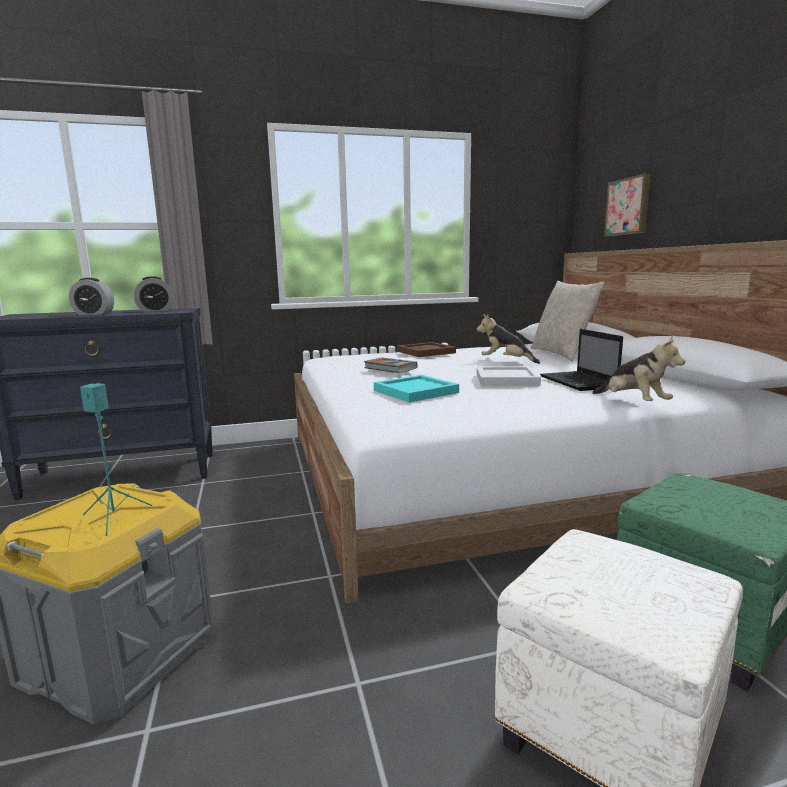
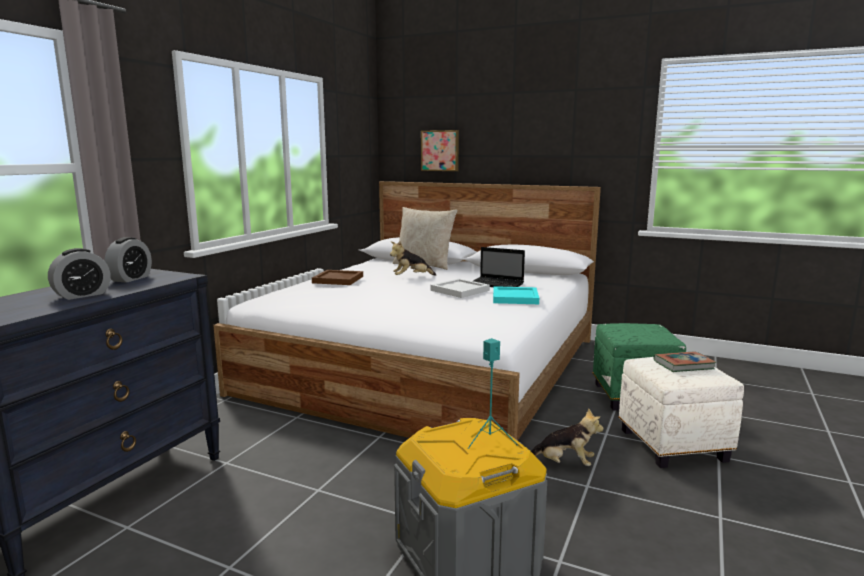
camera: 50 degrees left, 0 degrees up
book [364,358,418,373] -> book moved to [653,351,716,372]
turquoise tray [374,375,459,402] -> turquoise tray moved to [493,286,539,304]
plush toy [592,335,685,401] -> plush toy moved to [531,408,604,466]

